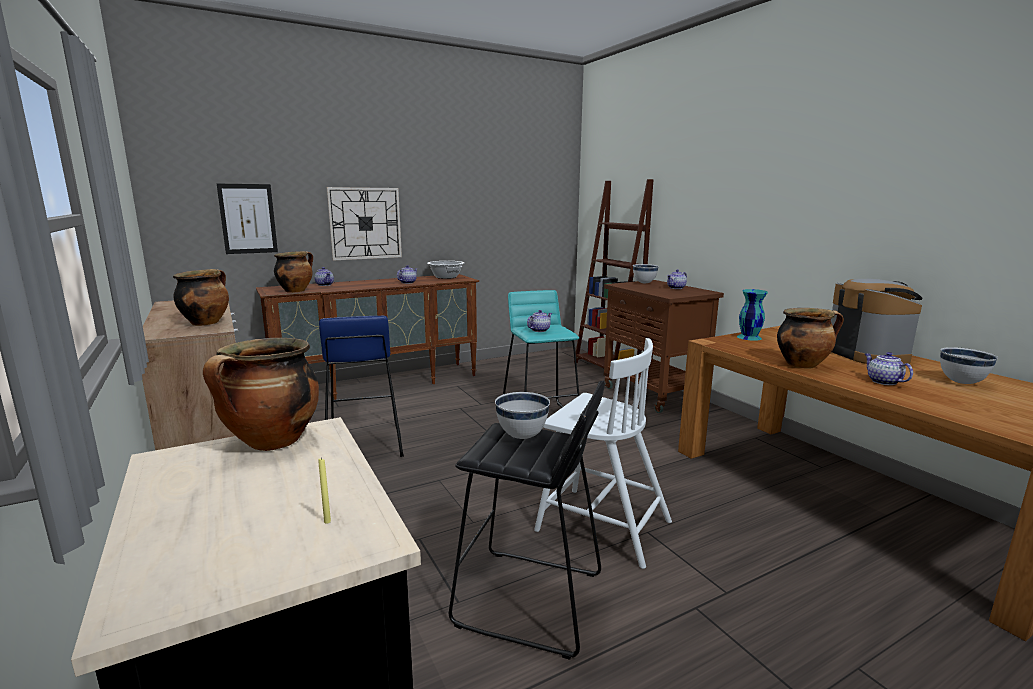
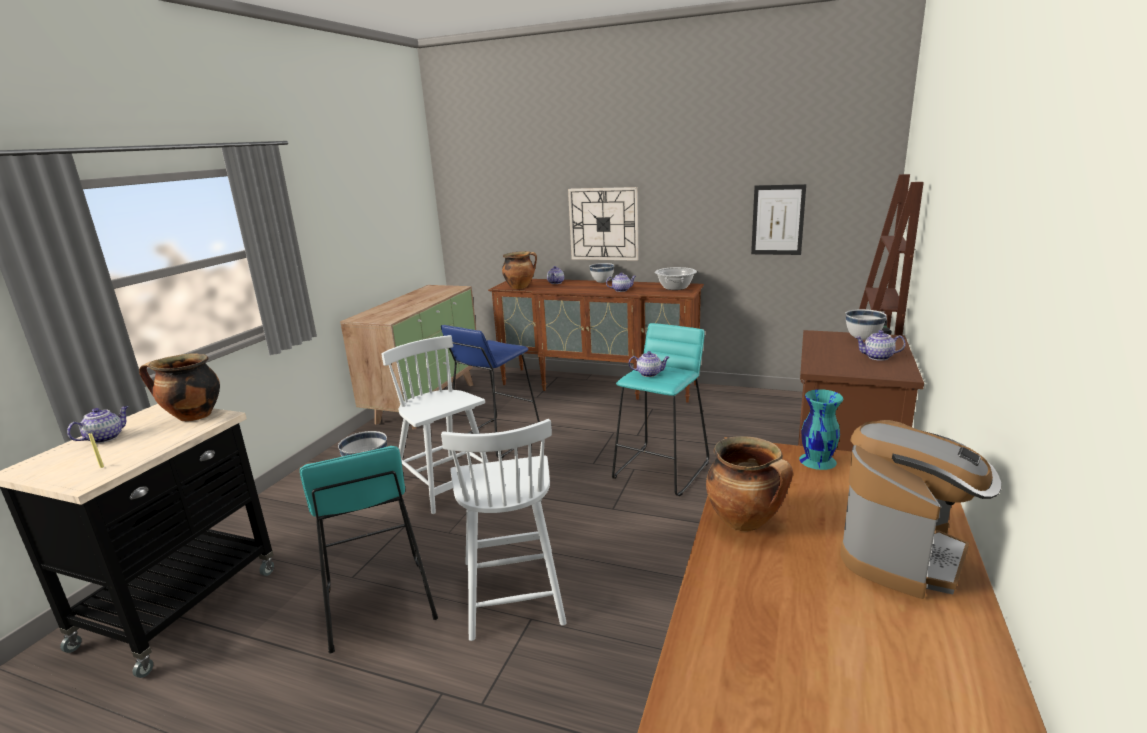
camera: 50 degrees right, 5 degrees up
cooking pot [173,269,229,326] -> none
picture [217,184,278,254] -> picture moved to [751,184,806,255]
black stool [449,381,605,660] -> turquoise stool [300,446,438,653]
teapot [865,352,913,385] -> teapot moved to [67,406,128,443]
white bowl [940,347,998,384] -> white bowl moved to [589,263,614,283]
none -> white chair [381,335,488,514]

